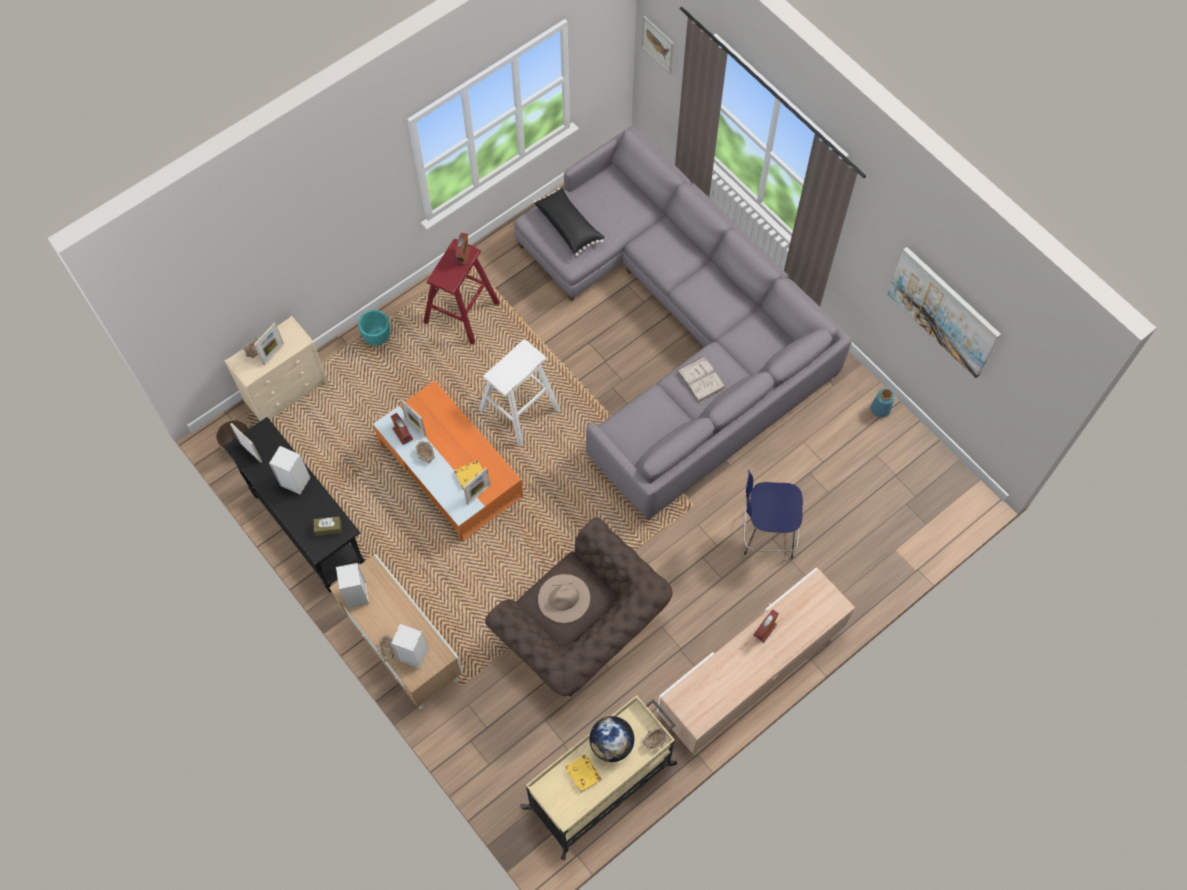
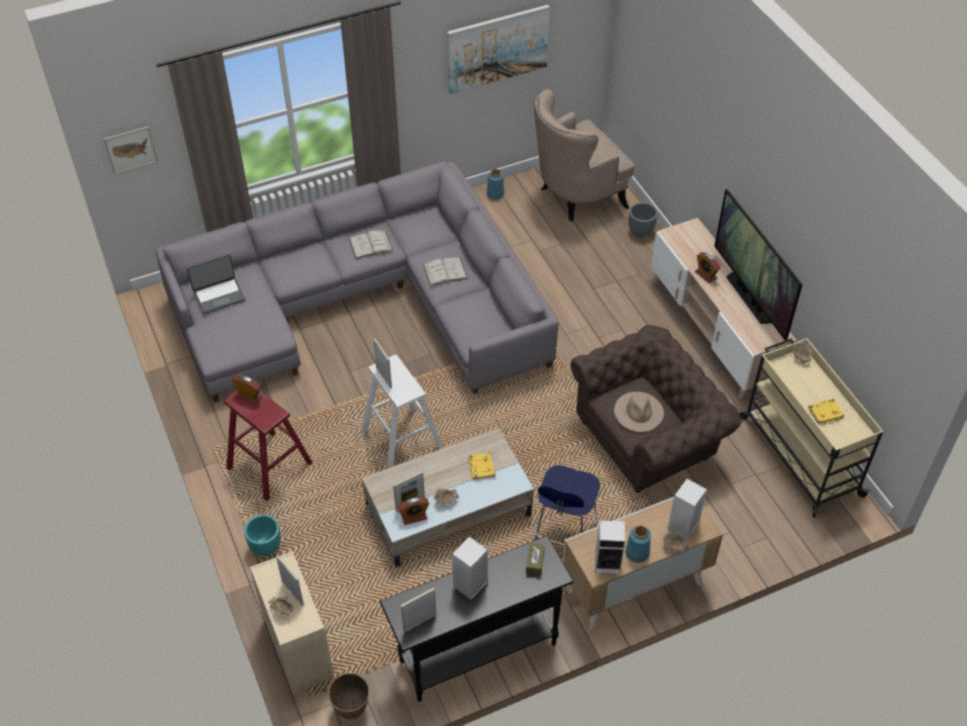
camera: 75 degrees left, 15 degrees down
orange coffee table [373,381,523,542] -> beige coffee table [362,428,534,567]
picture frame [463,467,490,505] -> picture frame moved to [373,338,392,388]
black pillow [534,188,605,256] -> none
globe [589,716,634,762] -> none
blue stool [743,470,803,558] -> blue stool moved to [534,465,600,546]
none -> laptop [187,254,245,314]
none -> white book [349,231,393,259]
none -> beige armchair [534,89,634,222]
none -> blue vase [625,526,651,563]
none -> grey planter [629,202,658,237]
none -> television [714,189,803,340]

